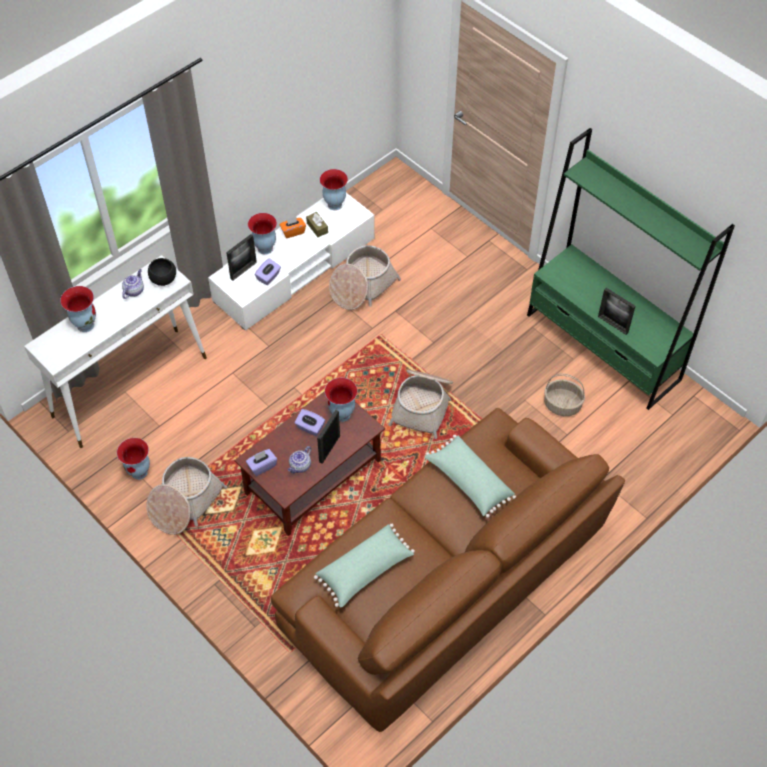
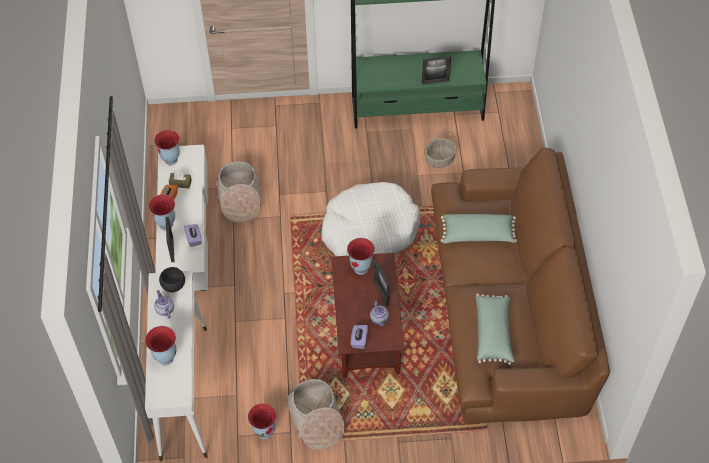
camera: 50 degrees left, 0 degrees up
purple tissue box [295,409,325,436] -> none
basket [388,370,453,439] -> white dog bed [321,182,420,256]

